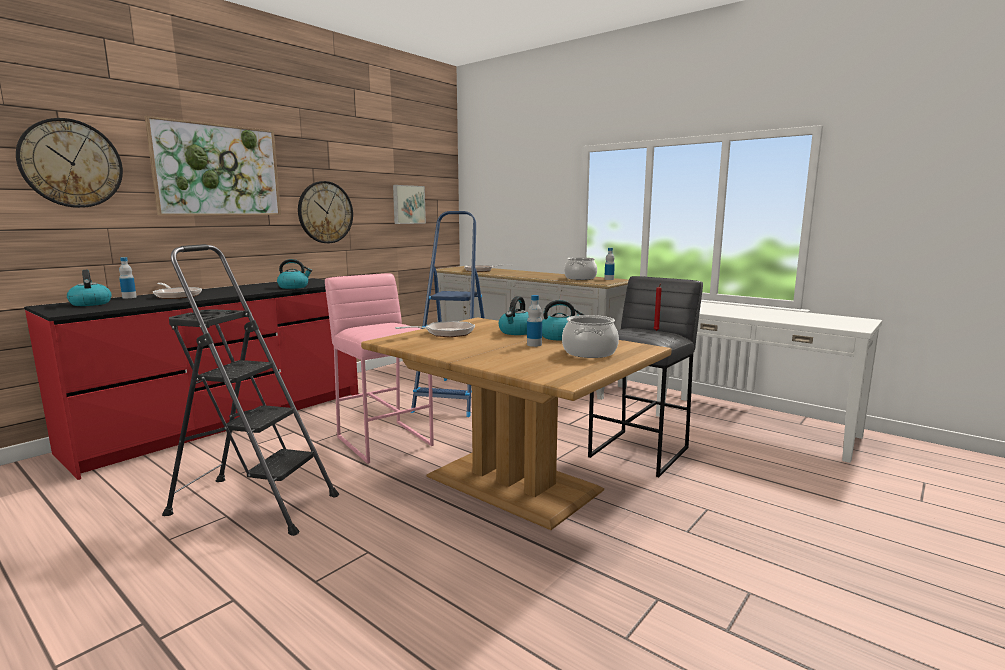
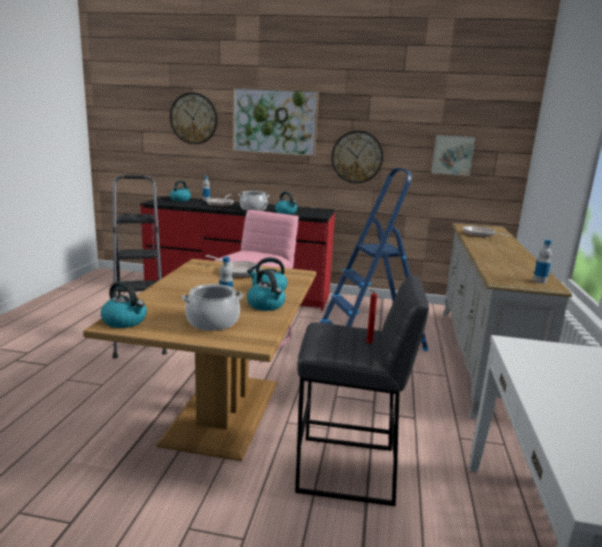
camera: 60 degrees right, 5 degrees up
cooking pot [564,257,597,280] -> cooking pot moved to [239,191,269,211]
none -> kettle [101,281,147,328]

